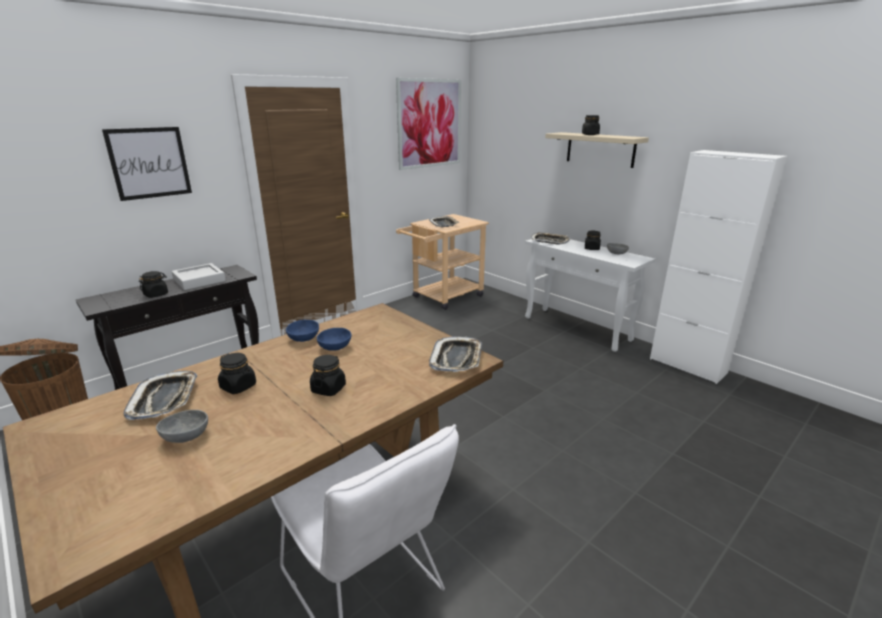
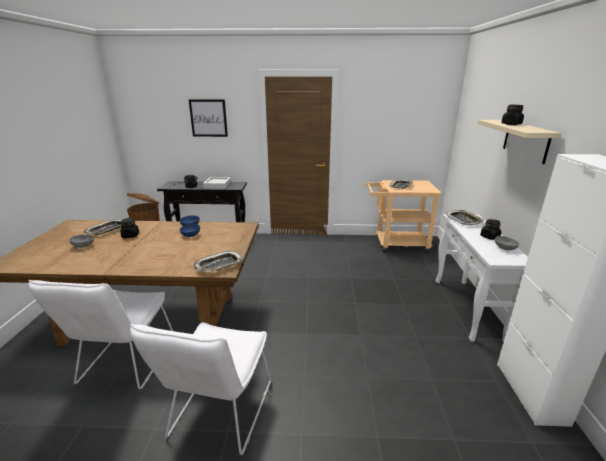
camera: 45 degrees right, 0 degrees up
black jar [310,355,346,396] -> none
picture [396,78,461,170] -> none
none -> white chair [130,322,271,455]

